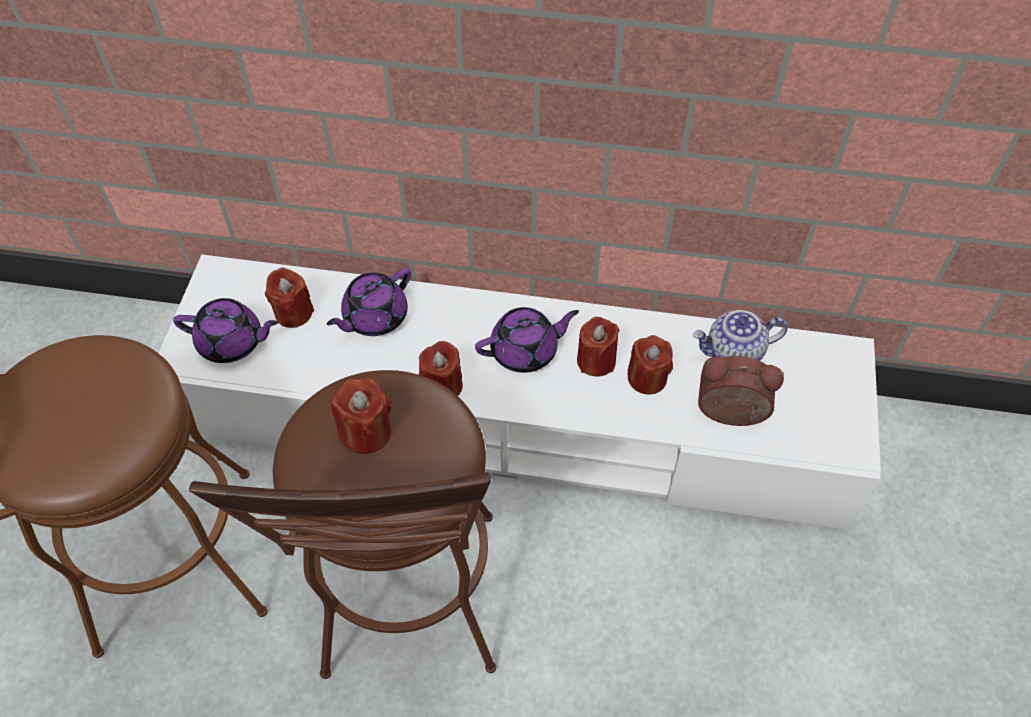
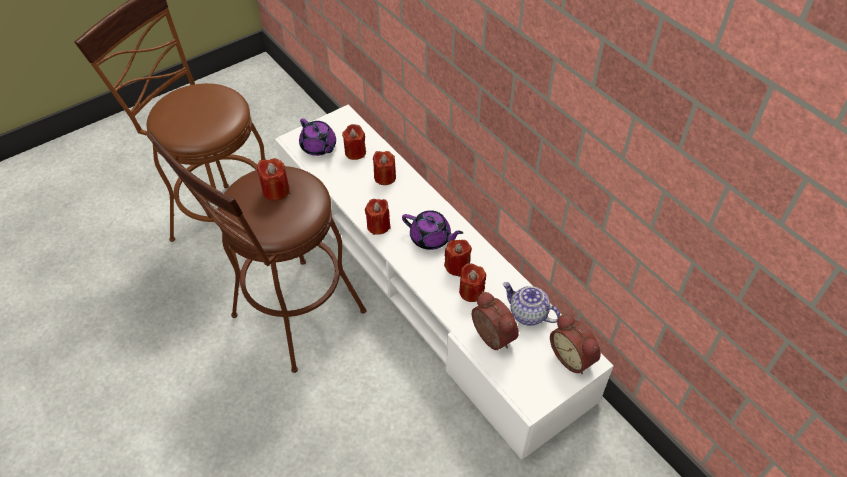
camera: 45 degrees right, 5 degrees down
purple teapot [327,268,411,336] -> red candle [373,151,396,185]
none -> alarm clock [550,314,601,374]

